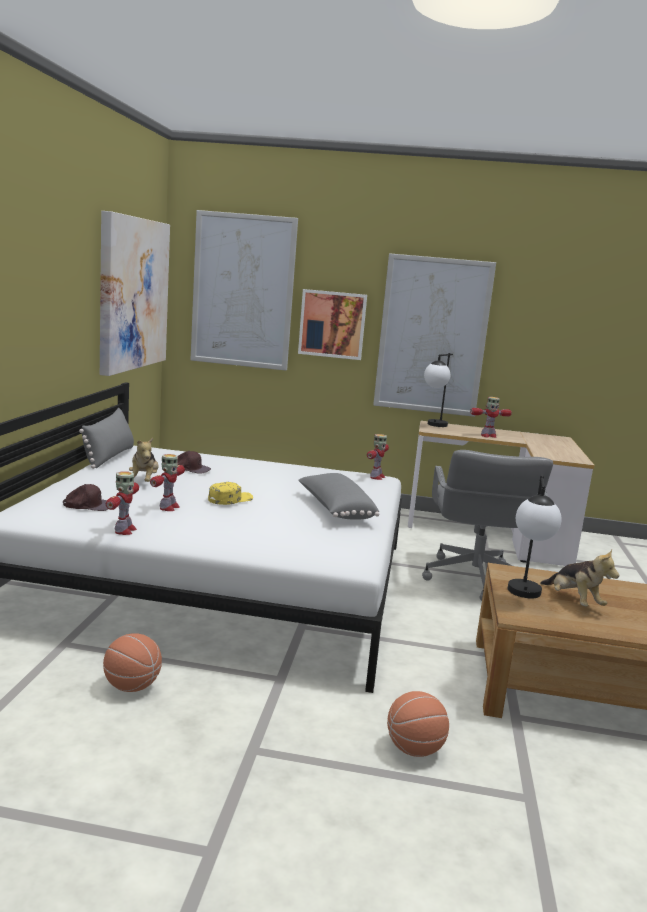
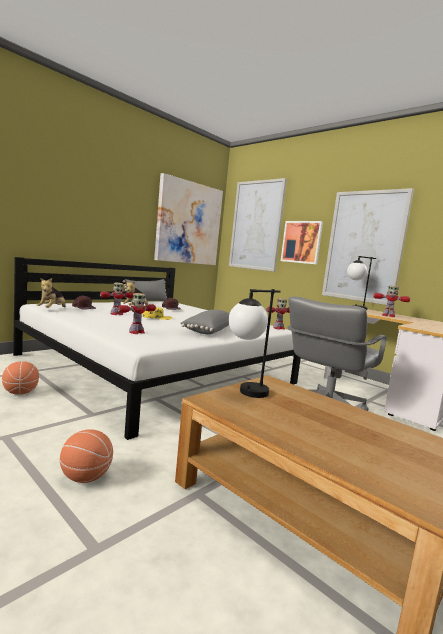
camera: 35 degrees right, 5 degrees down
toy robot [106,472,139,535] -> toy robot moved to [117,293,156,334]
plush toy [540,549,619,606] -> plush toy moved to [37,278,65,308]

